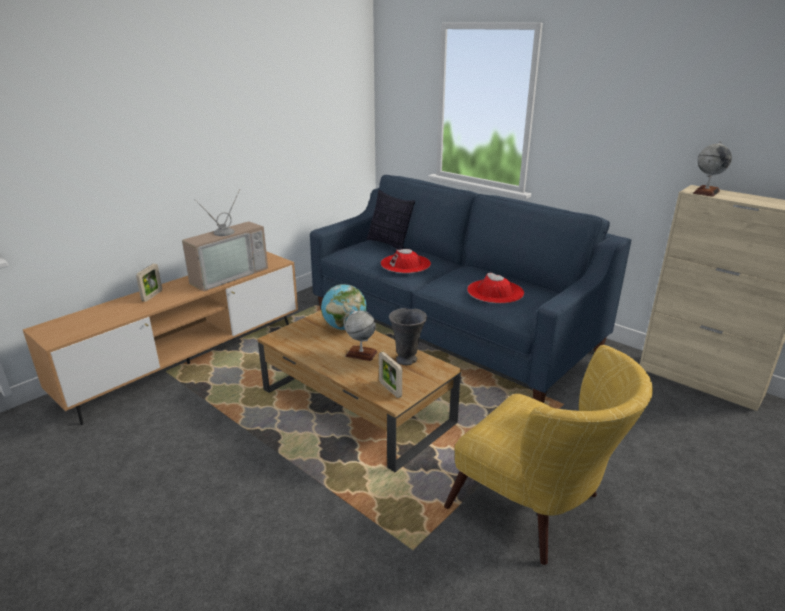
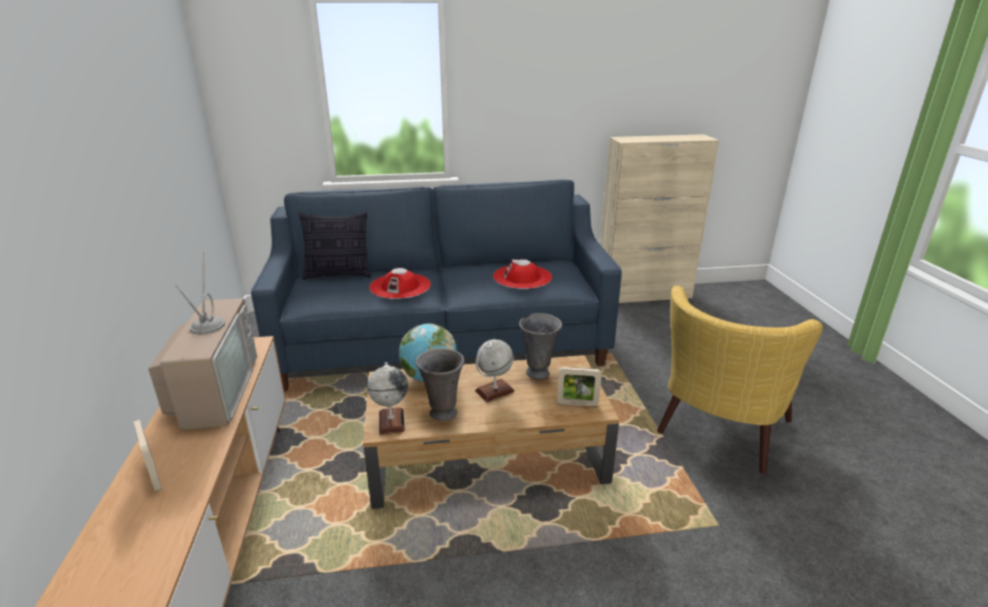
camera: 50 degrees left, 0 degrees up
yellow armchair [444,345,653,565] -> yellow armchair turned 135 degrees clockwise [657,286,823,474]
globe [693,141,732,197] -> globe moved to [368,362,408,434]
none -> grey vase [416,348,464,421]

